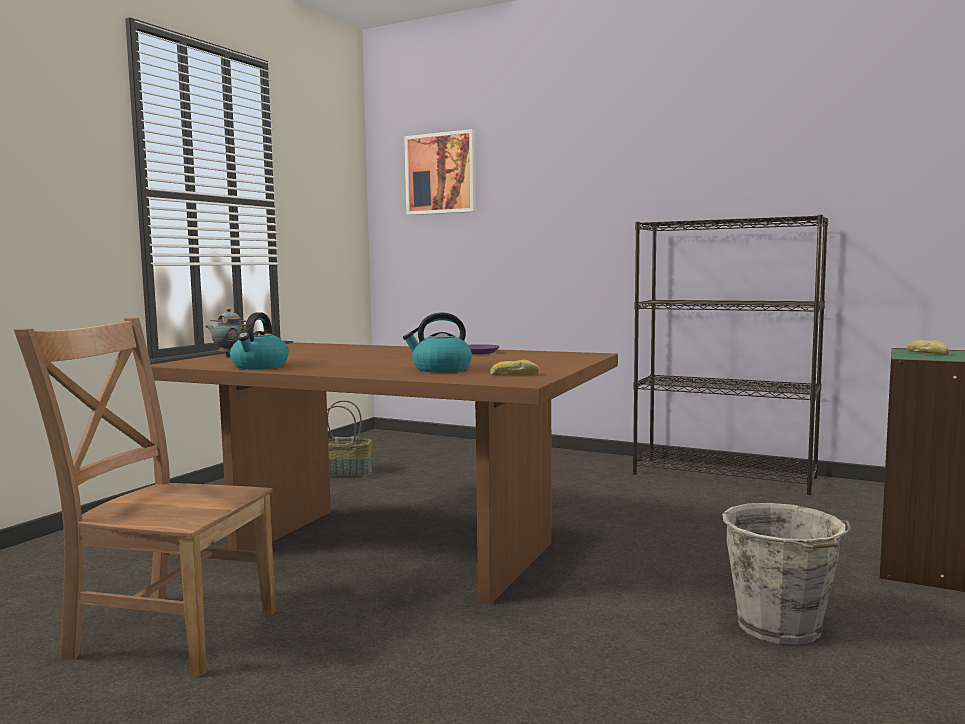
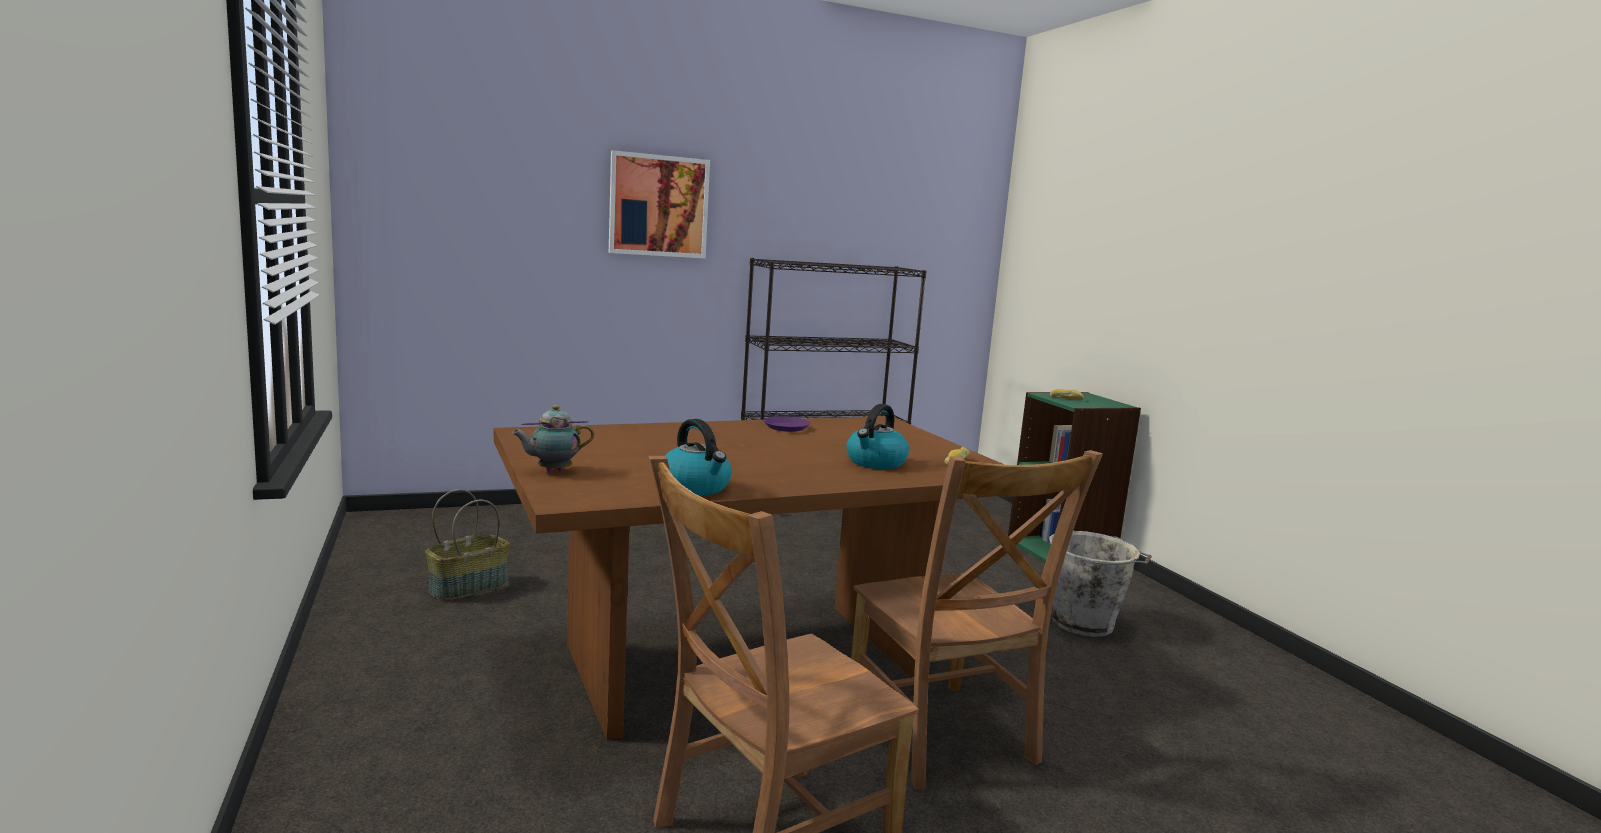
camera: 50 degrees left, 5 degrees up
picture [404,129,476,215] -> picture moved to [609,150,710,258]
none -> brown chair [851,450,1103,790]

